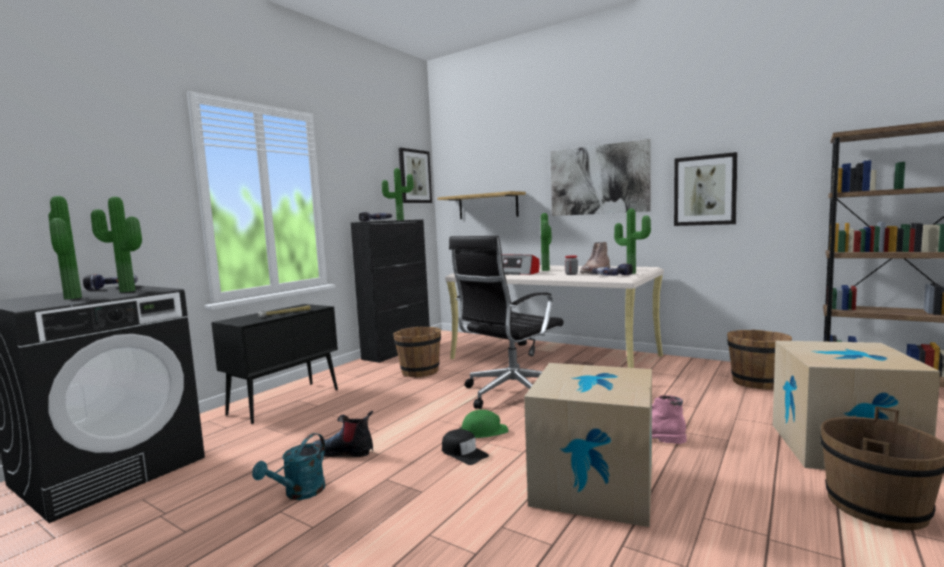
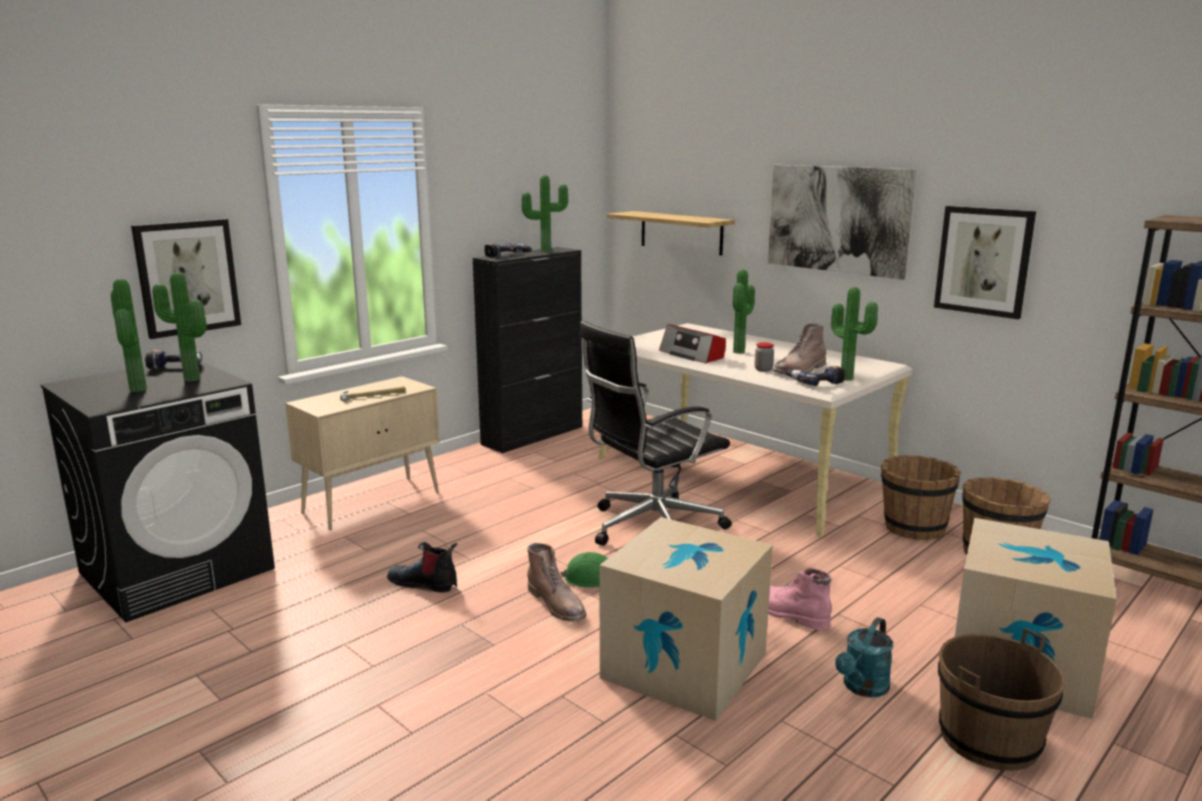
camera: 10 degrees right, 10 degrees up
black cabinet [211,304,338,424] -> beige cabinet [285,376,440,530]
turquoise watering can [252,433,325,500] -> turquoise watering can moved to [835,617,893,697]
brown bucket [393,327,441,377] -> brown bucket moved to [881,455,961,540]
picture [399,148,432,203] -> picture moved to [131,219,241,339]
black cap [442,429,489,465] -> brown boot [527,543,587,622]

